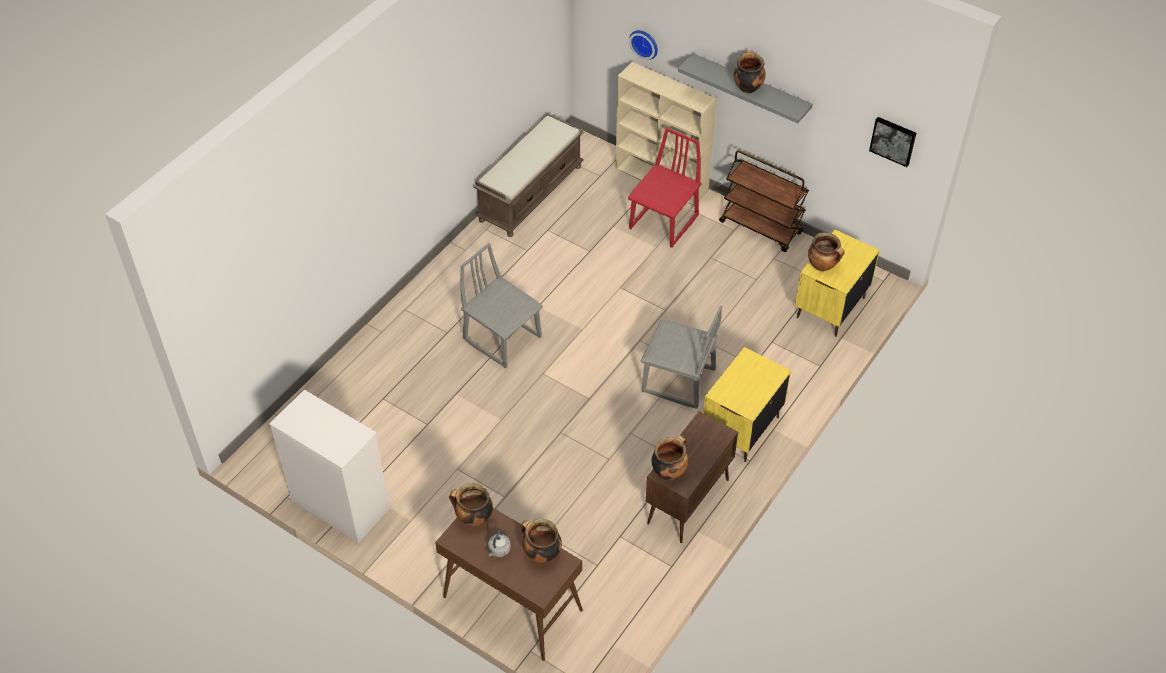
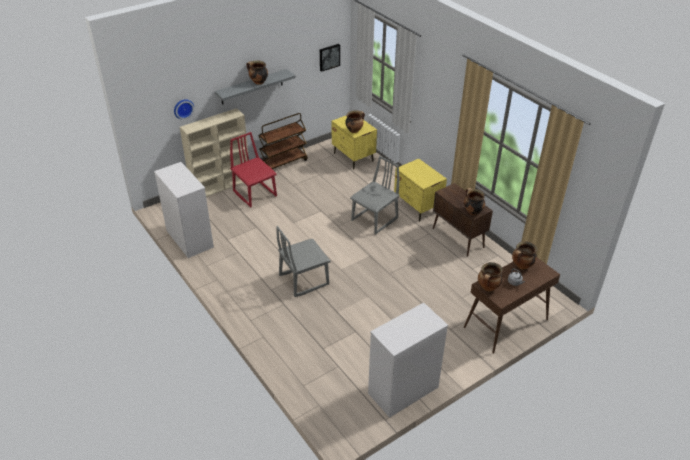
camera: 70 degrees left, 10 degrees down
brown bench [474,113,584,237] -> white dresser [154,162,214,258]

